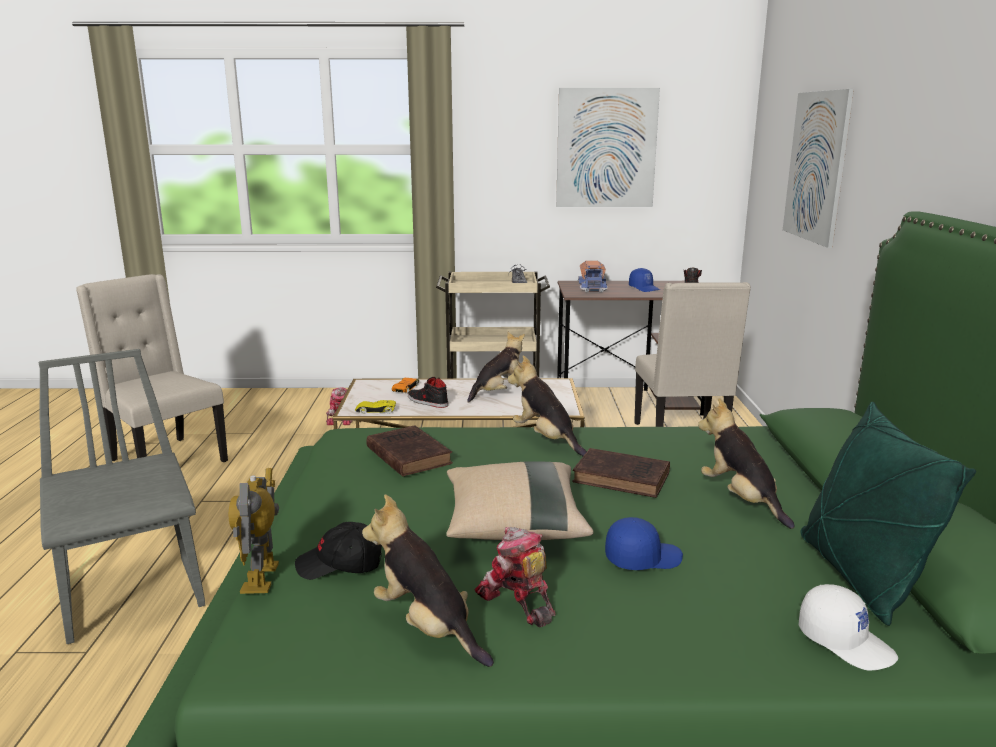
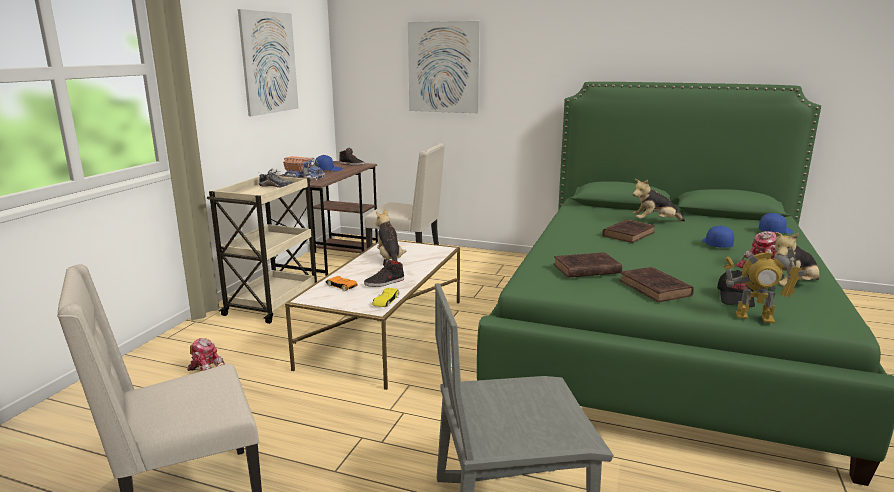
camera: 70 degrees left, 0 degrees up
beige pillow [446,461,593,540] -> none
plush toy [508,356,587,456] -> none
white cap [799,584,898,670] -> blue cap [759,213,793,234]
green pillow [800,402,976,626] -> none
none -> brown book [619,267,694,302]

